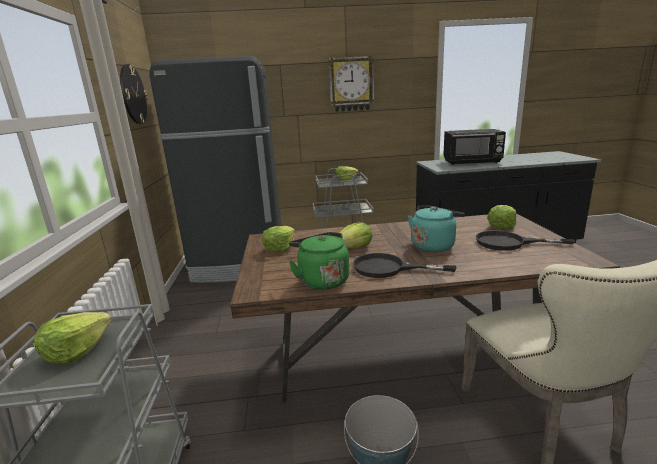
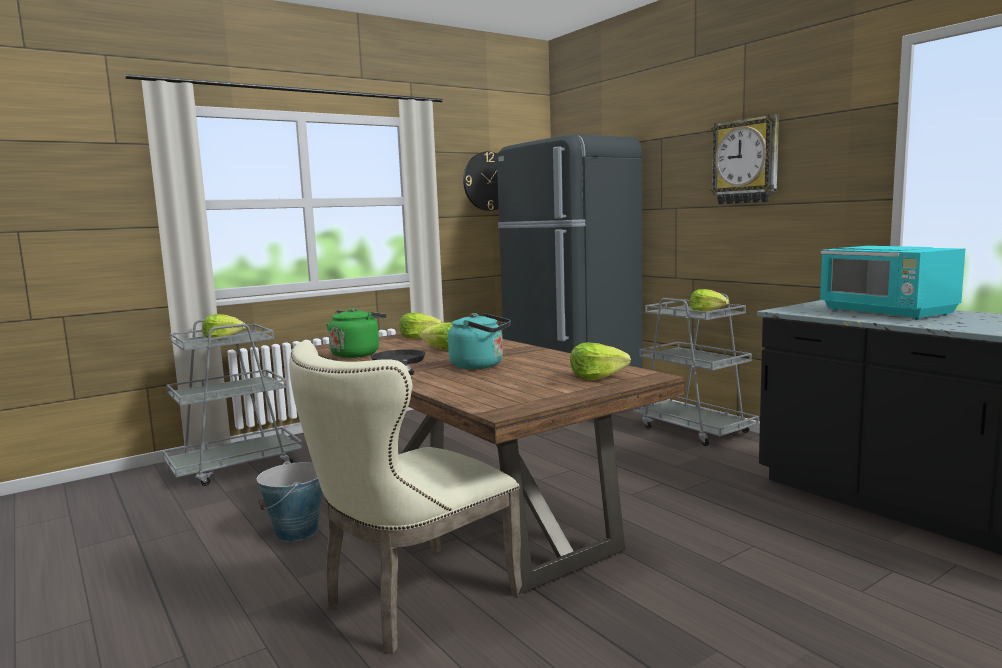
camera: 60 degrees right, 10 degrees down
black microwave [443,129,506,165] -> turquoise microwave [820,246,965,320]
black frying pan [476,230,575,251] -> none

